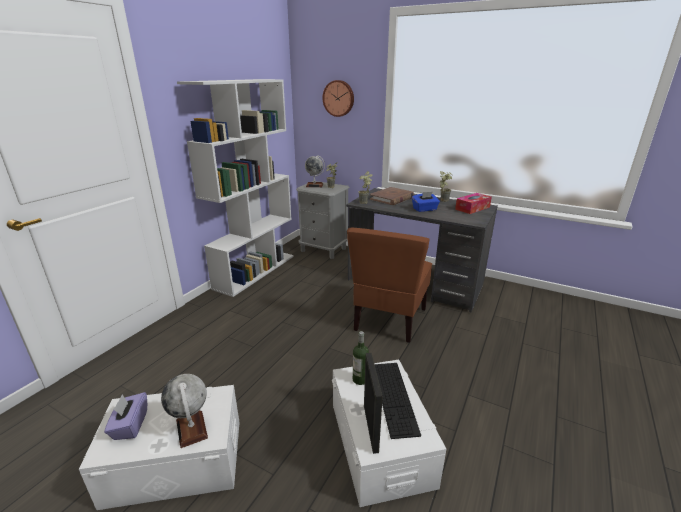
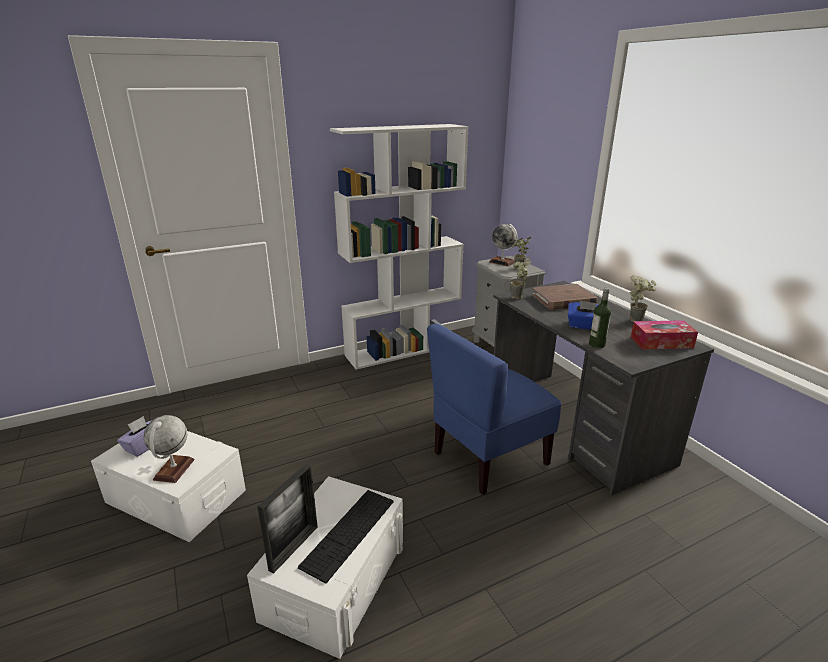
camera: 35 degrees right, 0 degrees up
wall clock [322,80,354,117] -> none
brown chair [347,228,432,343] -> blue chair [427,323,562,495]
bottle [353,331,369,385] -> bottle moved to [589,288,611,348]

